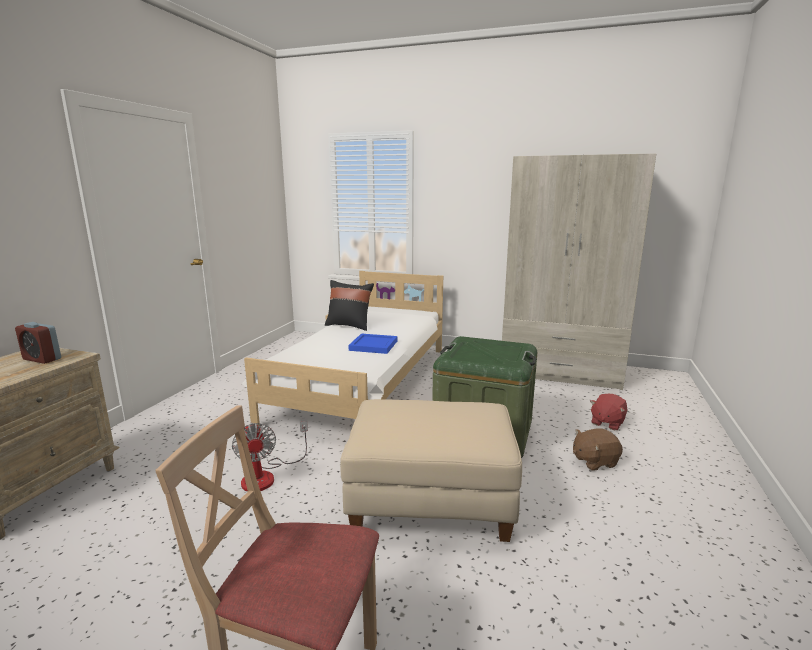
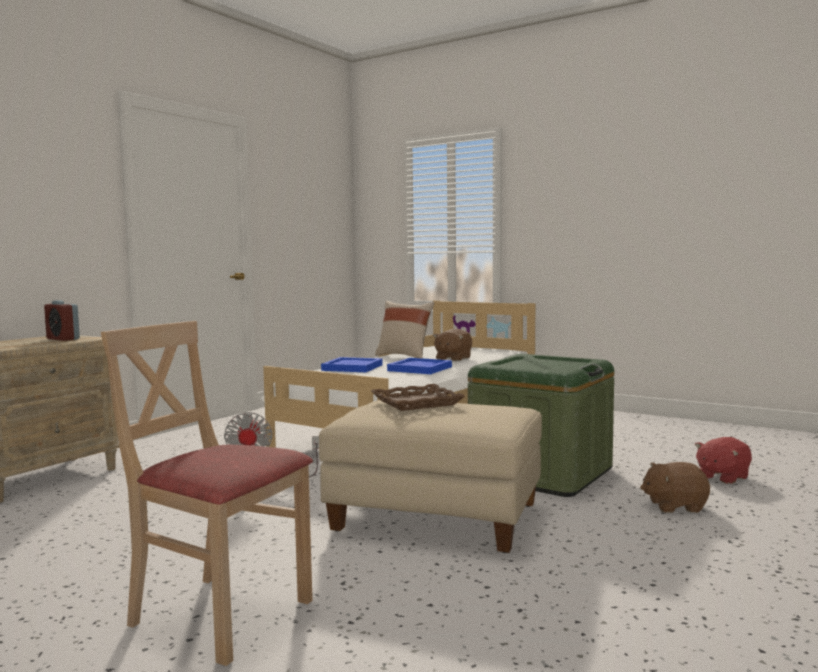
camera: 15 degrees right, 10 degrees down
black pillow [325,280,374,331] -> beige pillow [375,301,434,358]
beige wardrobe [502,154,656,390] -> none
none -> blue tray [321,357,383,372]
none -> brown tray [371,384,465,411]
none -> brown plush toy [433,329,472,361]

